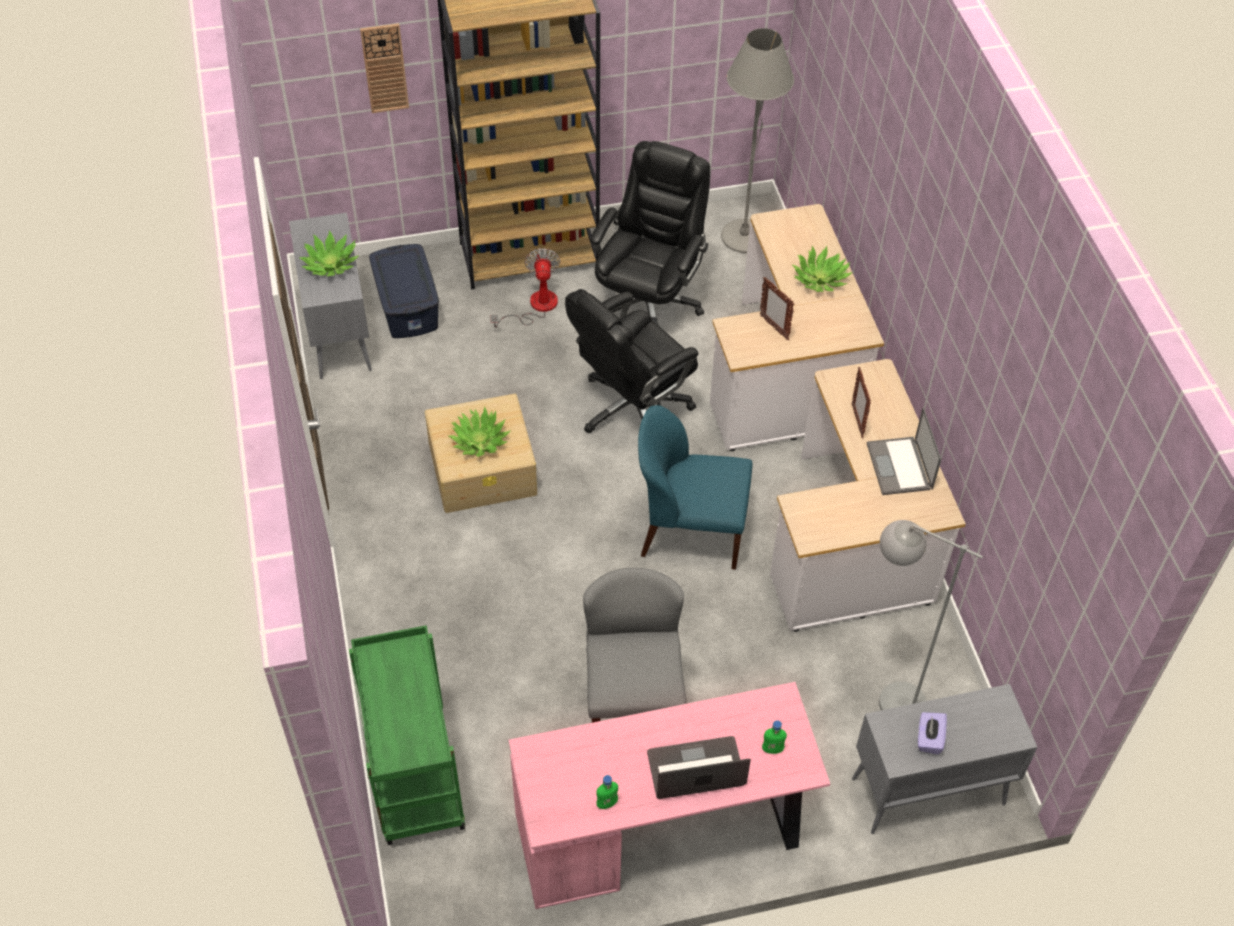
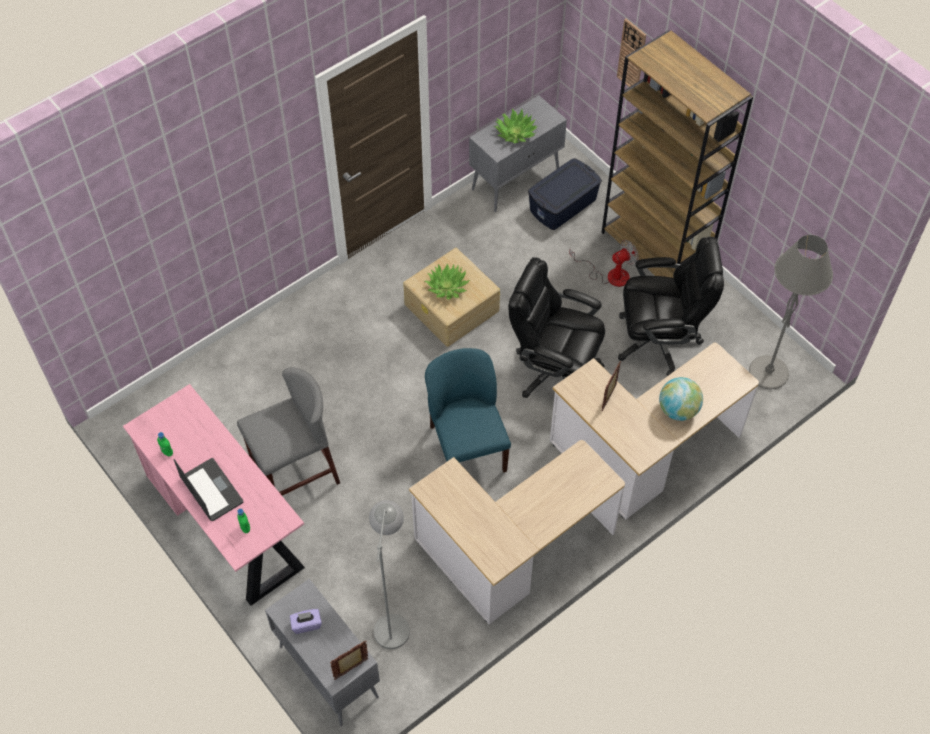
camera: 65 degrees right, 5 degrees up
green cart [349,625,465,845] -> none
potted plant [792,246,853,292] -> globe [659,377,703,421]
picture frame [852,367,871,438] -> picture frame moved to [330,641,368,680]
laptop [867,408,941,495] -> none

